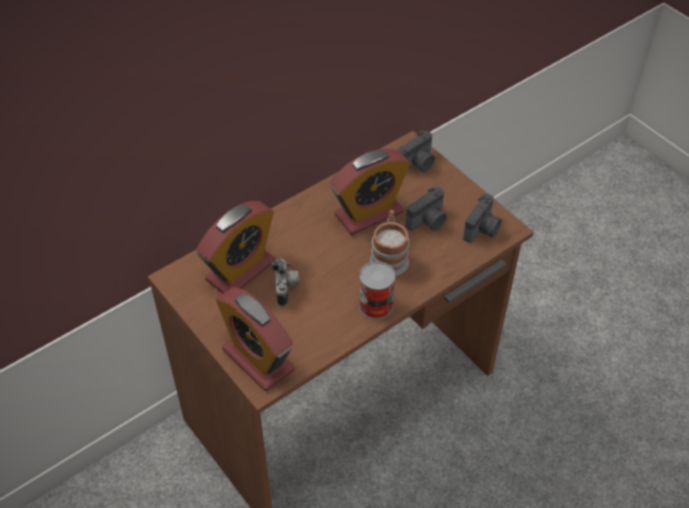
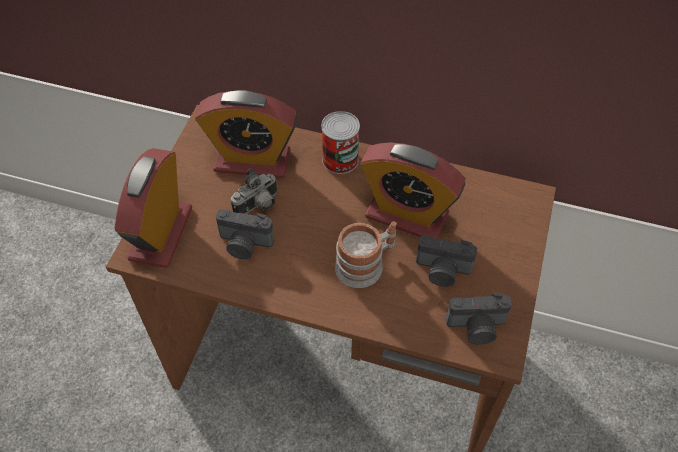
camera: 55 degrees right, 5 degrees up
can [359,261,395,319] -> can moved to [321,111,360,174]
camera [397,130,435,172] -> camera moved to [216,209,274,259]

